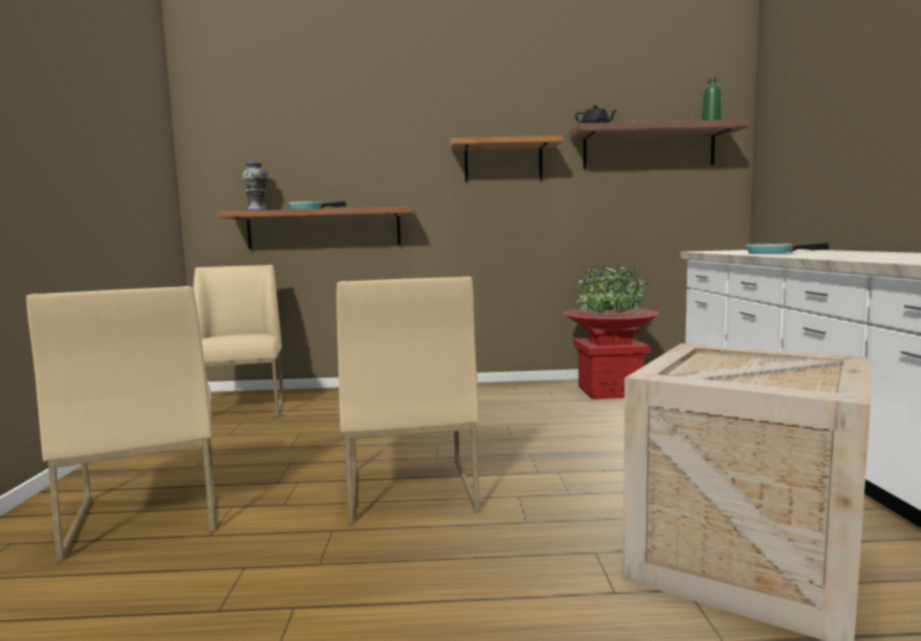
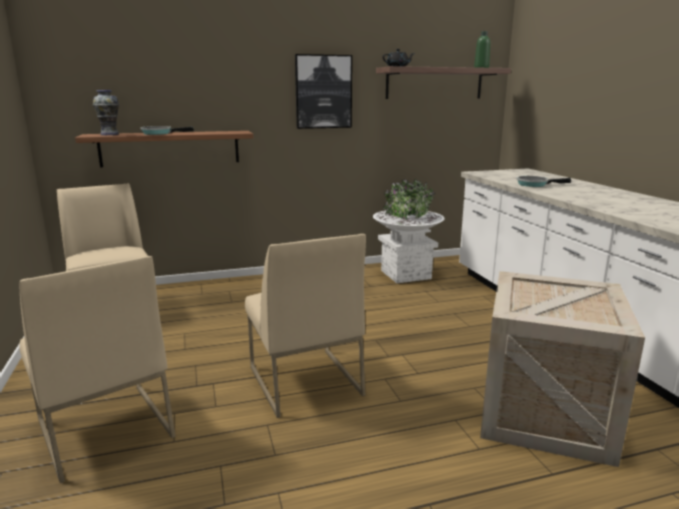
camera: 15 degrees left, 10 degrees up
shelf [451,136,564,182] -> picture [295,54,352,129]
red planter [563,265,659,399] -> white planter [373,179,445,283]

